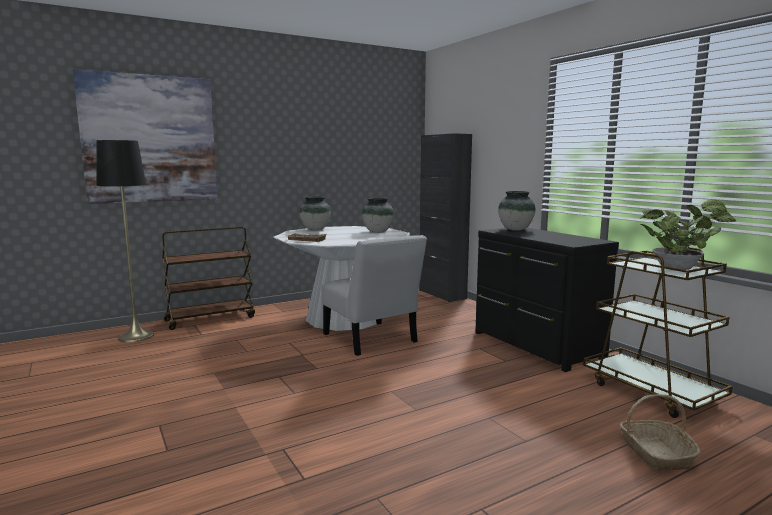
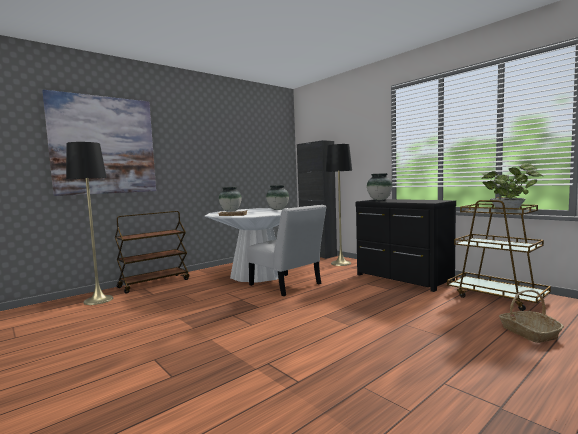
camera: 10 degrees left, 5 degrees down
none -> black floor lamp [326,144,352,266]

